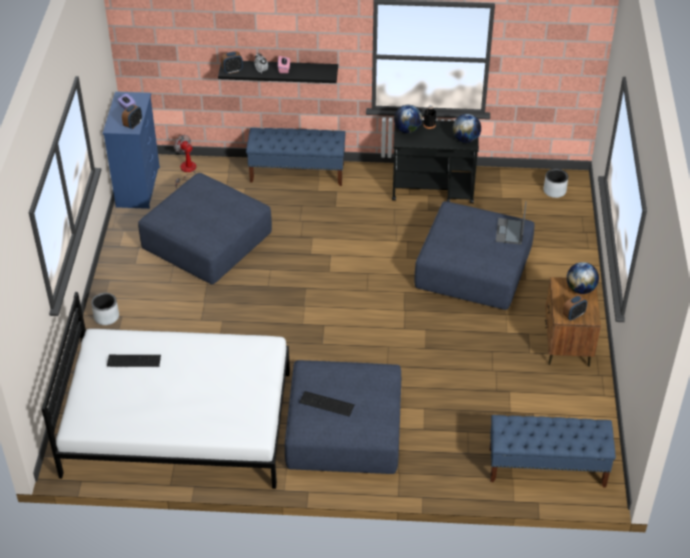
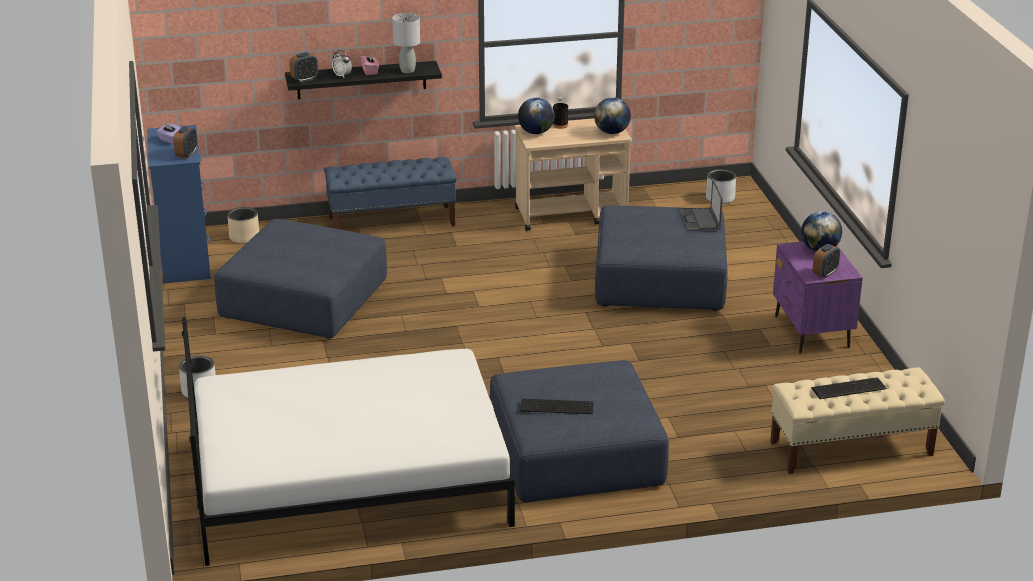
camera: 15 degrees left, 15 degrees down
keyboard [107,355,161,367] -> keyboard moved to [811,377,886,399]
fan [174,135,196,188] -> beige planter [227,207,259,244]
black cart [392,120,479,204] -> beige cart [515,118,632,231]
blue bench [489,415,616,487] -> beige bench [770,368,945,474]
brown nightstand [545,277,601,367] -> purple nightstand [773,242,863,354]
none -> grey table lamp [392,13,420,73]

